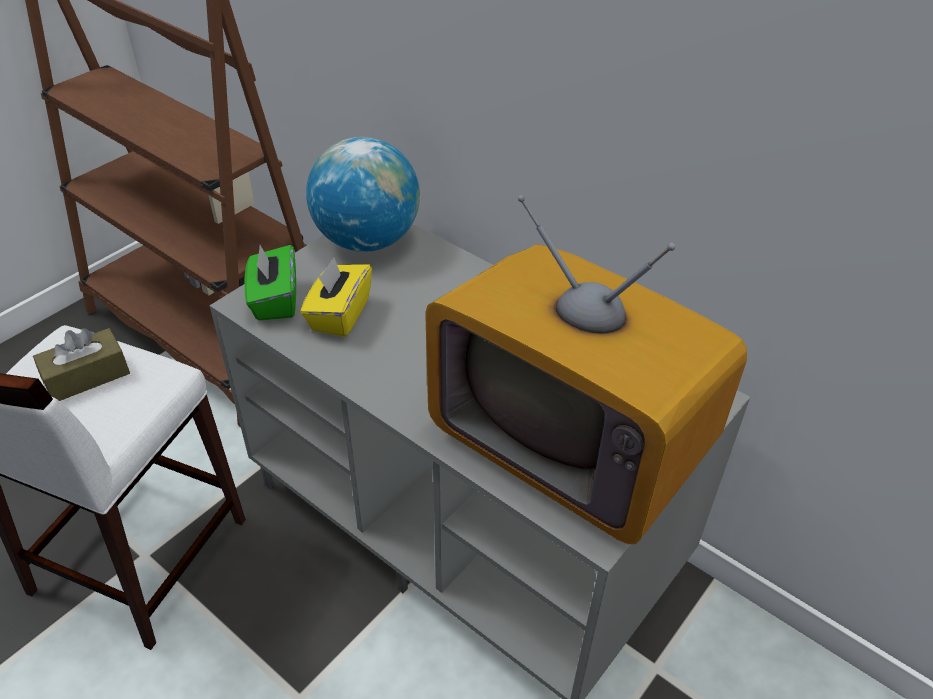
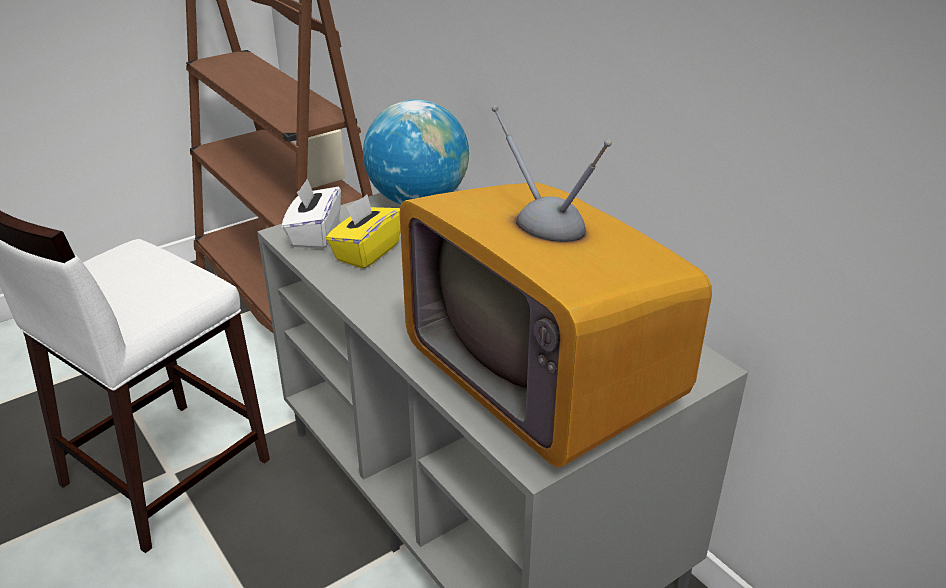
camera: 15 degrees right, 10 degrees down
brown tissue box [33,328,130,401] -> none
green tissue box [244,245,296,320] -> white tissue box [282,179,341,249]

